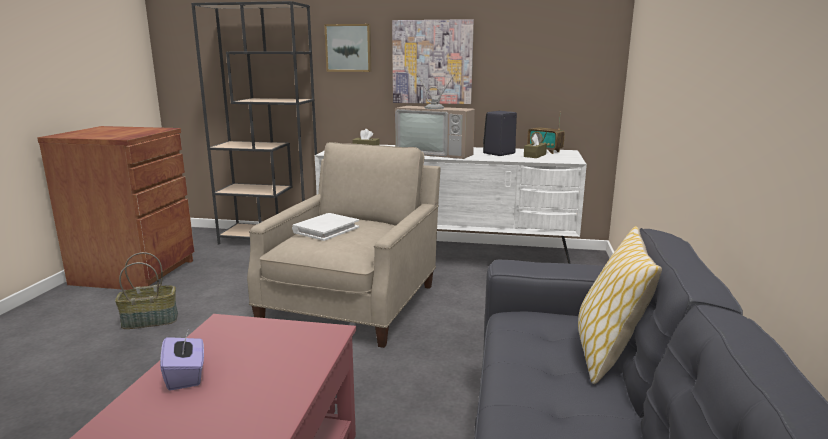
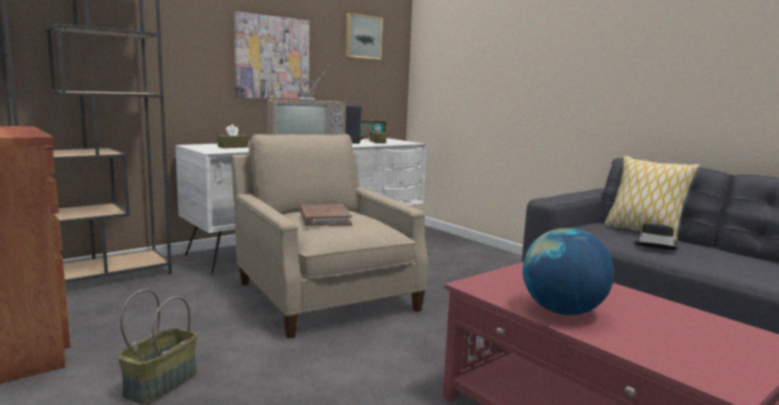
camera: 50 degrees left, 5 degrees down
purple tissue box [160,331,204,391] -> globe [523,228,614,315]
white book [292,213,359,241] -> brown book [299,204,352,226]
picture [324,24,371,72] -> picture moved to [346,13,383,60]
none -> black hat [633,223,678,250]

